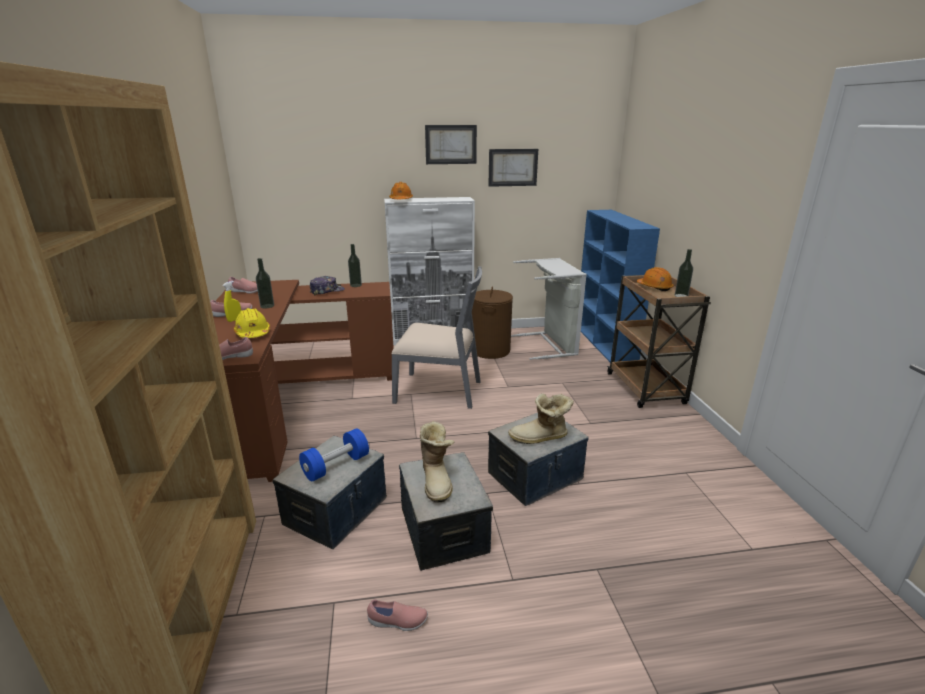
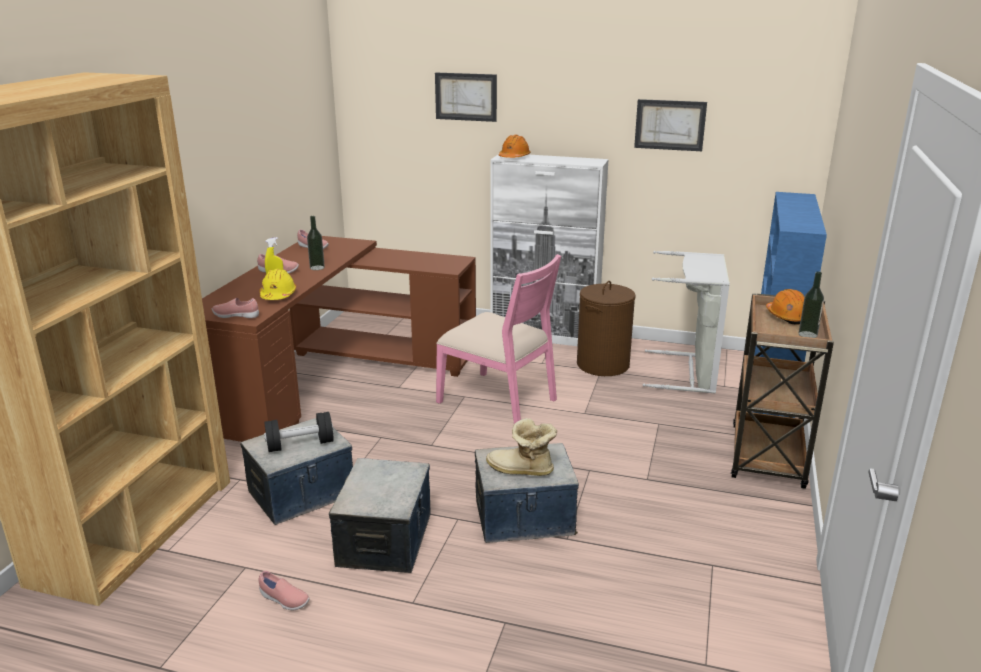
camera: 25 degrees right, 0 degrees up
blue dumbbell [299,428,369,481] -> black dumbbell [264,412,334,452]
cap [310,276,345,295] -> none
bottle [348,244,362,287] -> none
grey chair [391,266,482,409] -> pink chair [436,254,561,424]
boot [420,421,454,503] -> none
picture [425,125,477,164] -> picture moved to [435,73,497,122]

